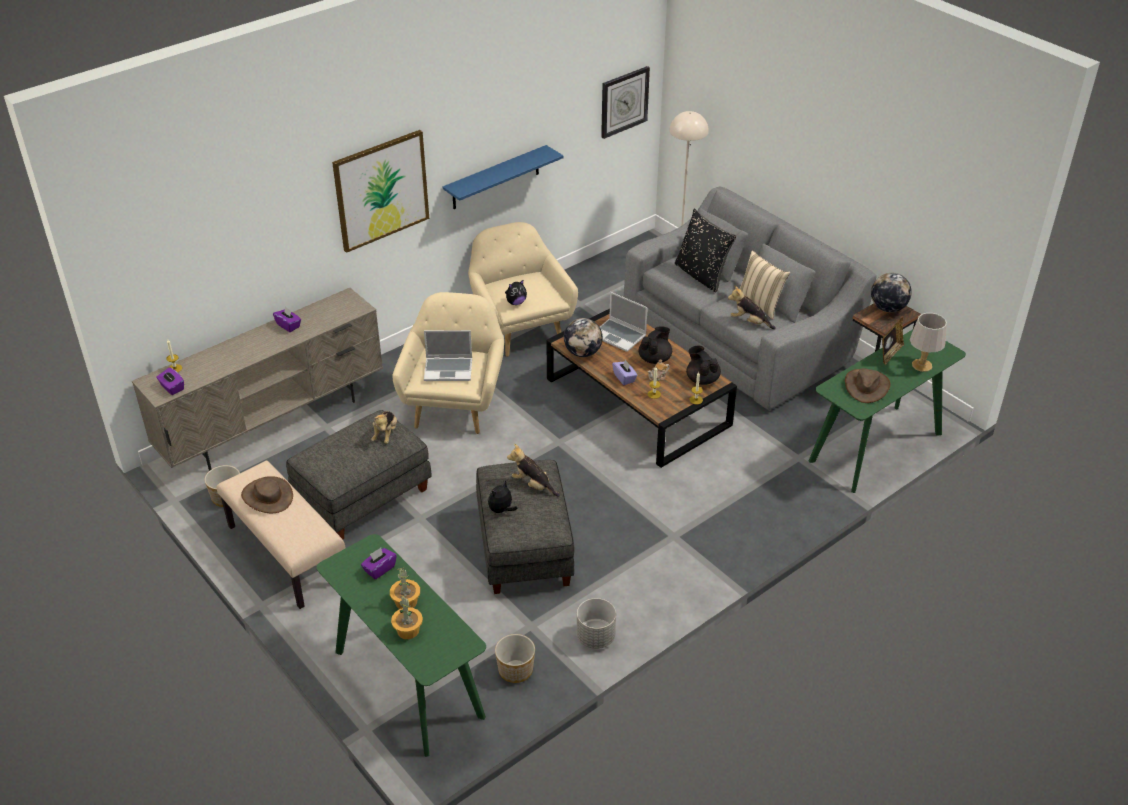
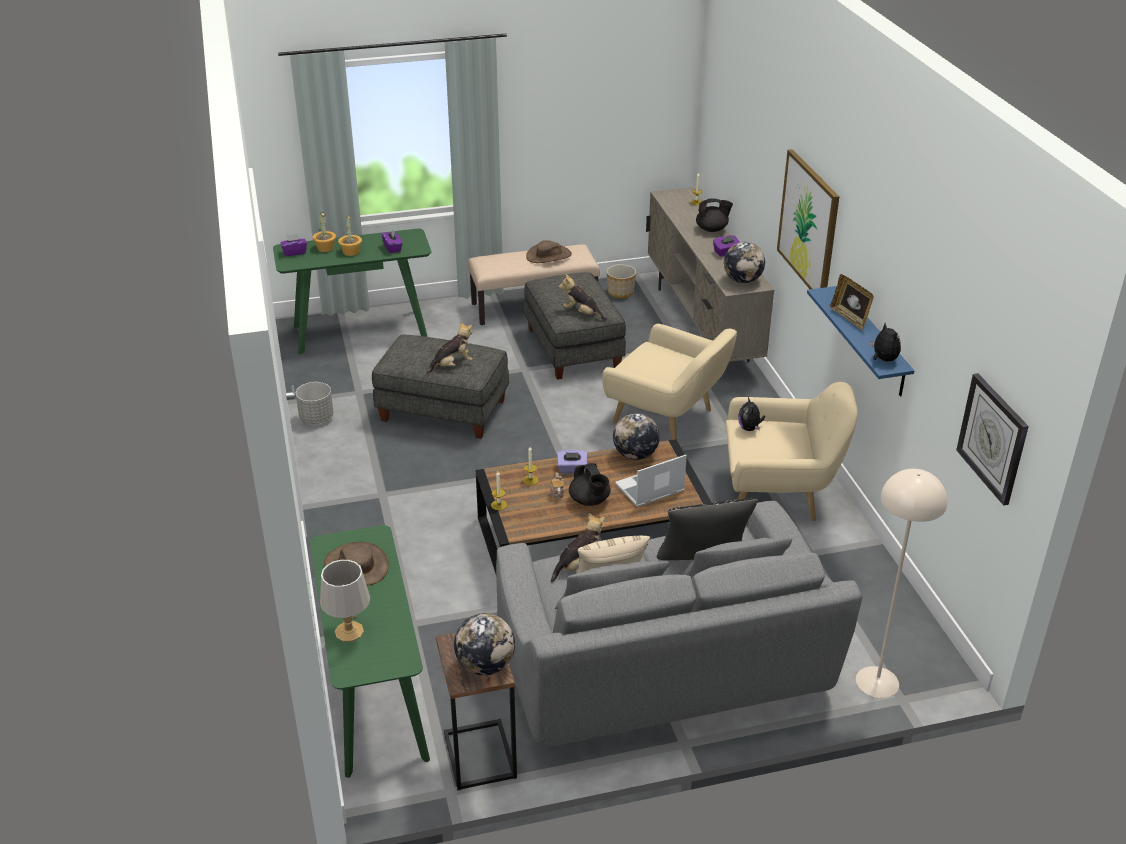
camera: 115 degrees right, 5 degrees down
purple tissue box [156,367,184,395] -> purple tissue box moved to [280,233,307,256]
laptop [424,330,472,381] -> none
plush toy [488,481,517,513] -> plush toy moved to [870,323,901,362]
planter [495,634,535,683] -> none
black teapot [686,345,721,385] -> black teapot moved to [696,198,733,232]
picture frame [882,318,904,365] -> picture frame moved to [830,274,874,330]
none -> globe [724,242,765,283]

